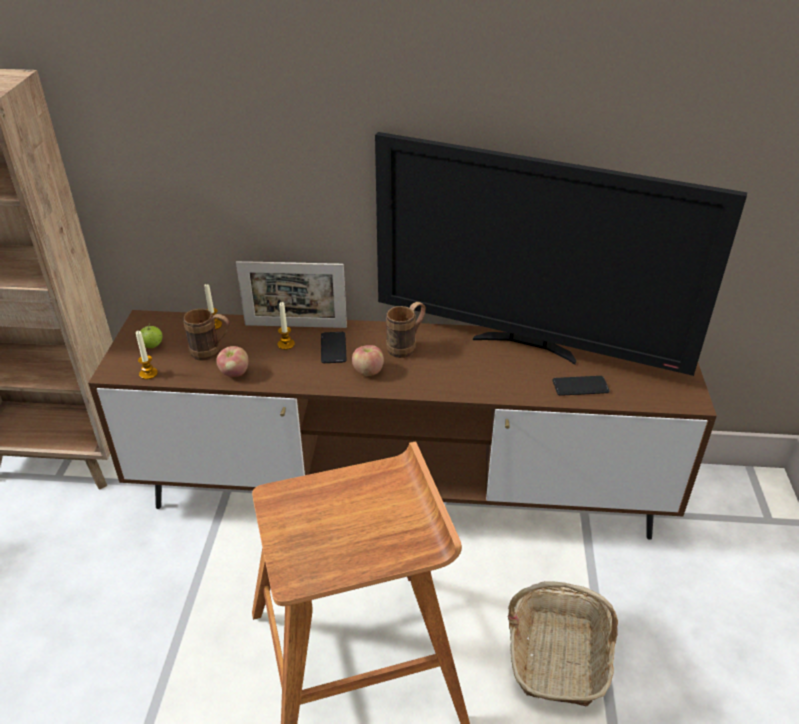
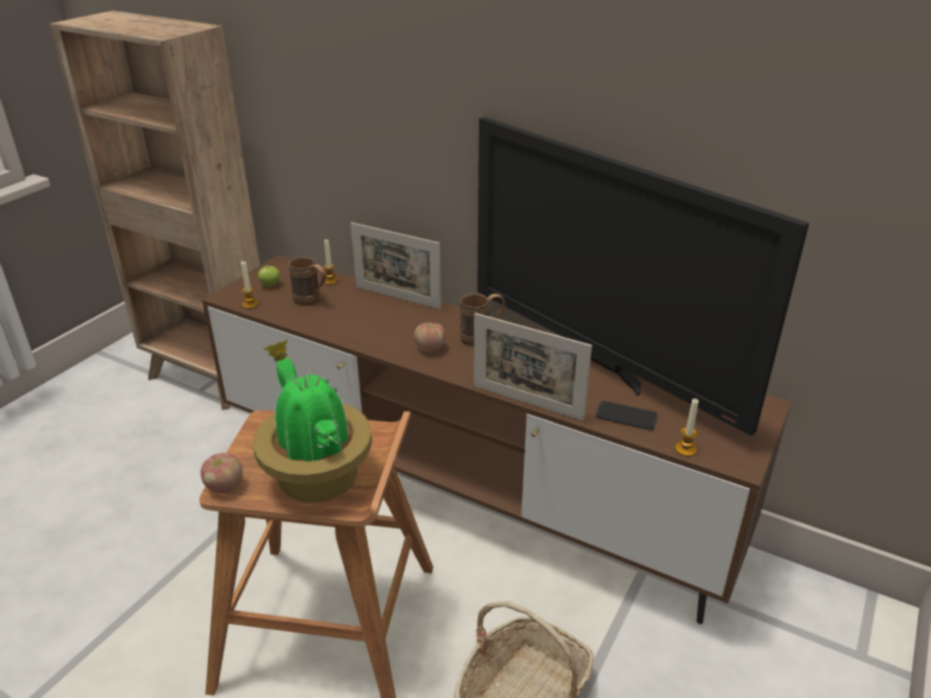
camera: 25 degrees right, 5 degrees down
apple [216,346,248,377] -> apple moved to [201,453,243,493]
candle [277,302,295,350] -> candle moved to [675,399,699,456]
phone [321,332,347,363] -> none
none -> potted plant [253,340,372,503]
none -> picture frame [474,313,592,421]

